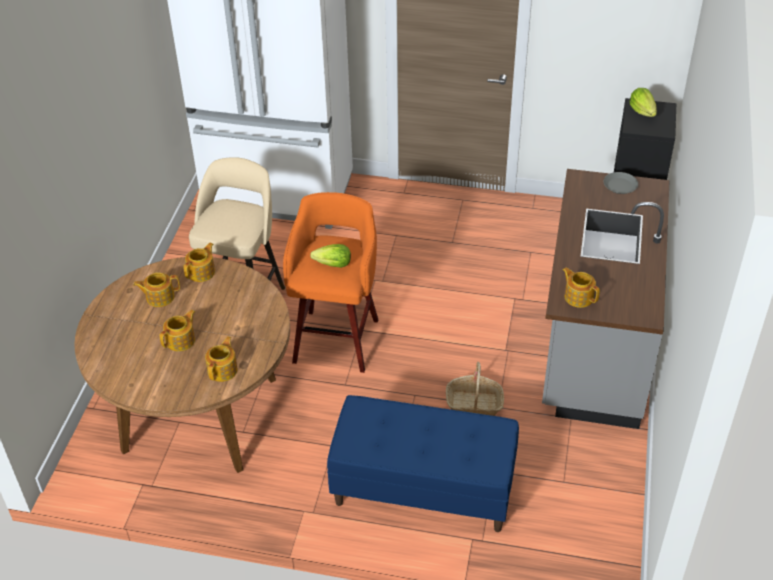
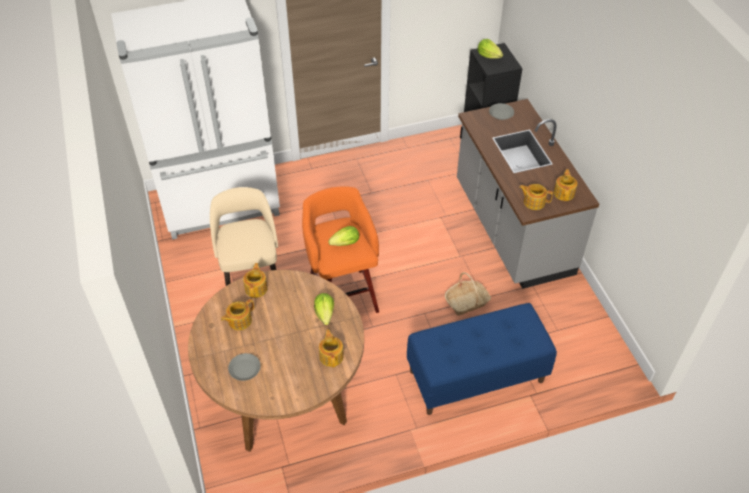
camera: 30 degrees left, 5 degrees up
teapot [159,310,195,351] -> teapot moved to [554,169,577,201]
none -> grey plate [228,353,261,381]
none -> lettuce [314,293,334,325]

